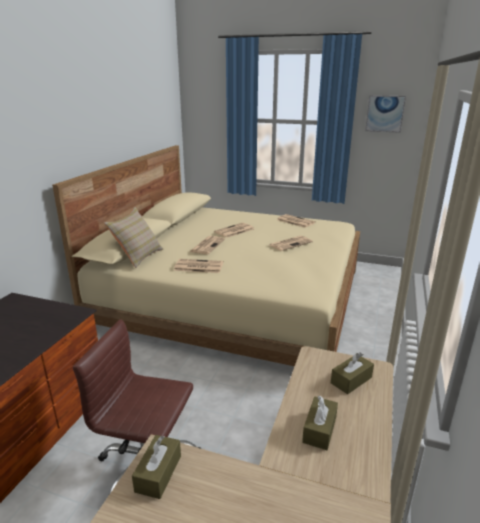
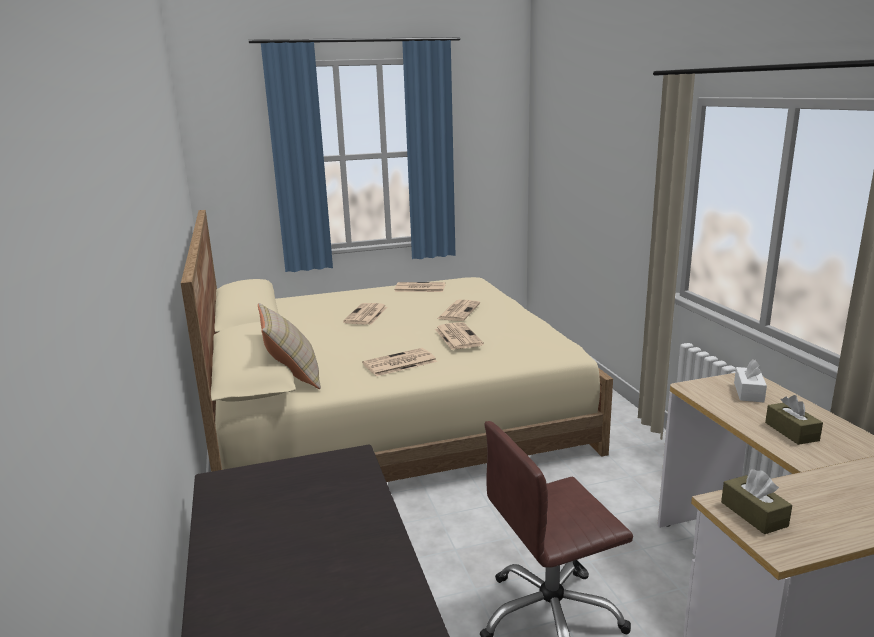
camera: 35 degrees left, 5 degrees down
newspaper [189,236,225,254] -> newspaper moved to [435,322,484,350]
brown tissue box [331,352,374,394] -> white tissue box [734,359,767,402]
picture [365,95,406,133] -> none

